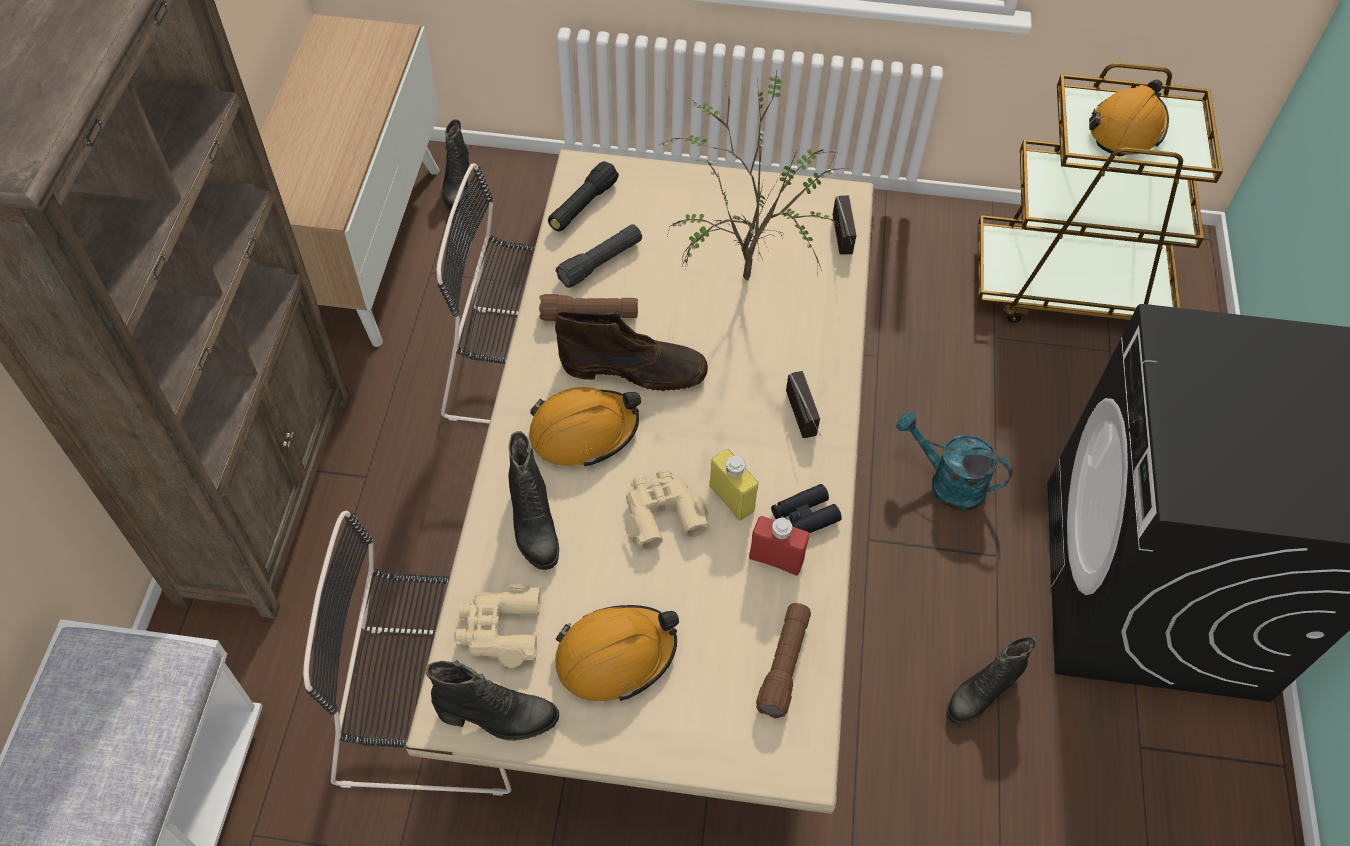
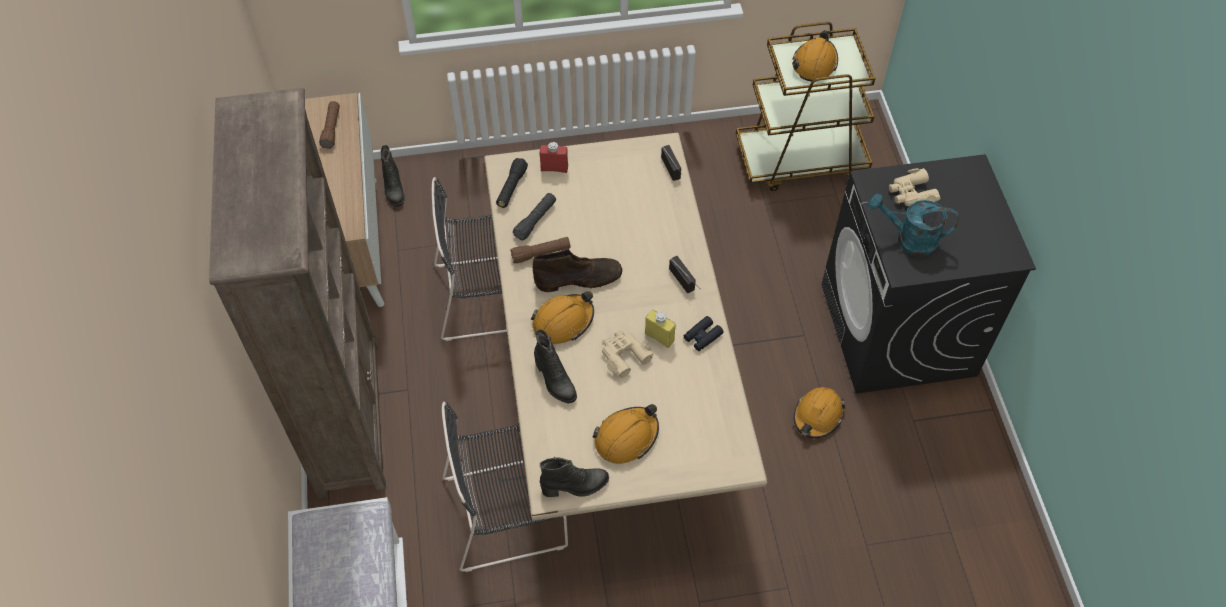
camera: 15 degrees left, 0 degrees up
beige binoculars [456,584,540,668] -> beige binoculars moved to [889,168,941,206]
potted plant [659,70,850,281] -> none
red bottle [749,516,809,576] -> red bottle moved to [539,141,568,173]
brown flashlight [756,603,811,718] -> brown flashlight moved to [319,101,340,149]
turquoise watering can [896,412,1013,511] -> turquoise watering can moved to [868,194,959,257]
black boot [946,636,1037,725] -> orange hard hat [793,387,845,438]

